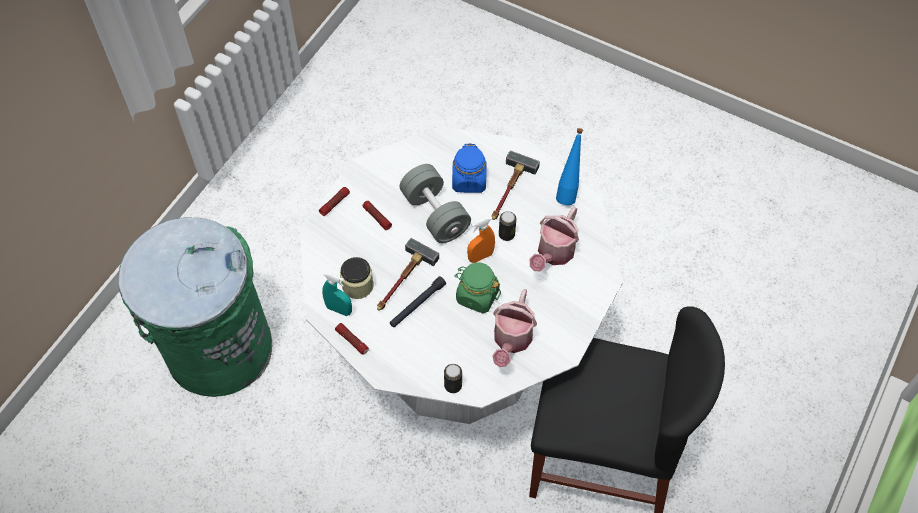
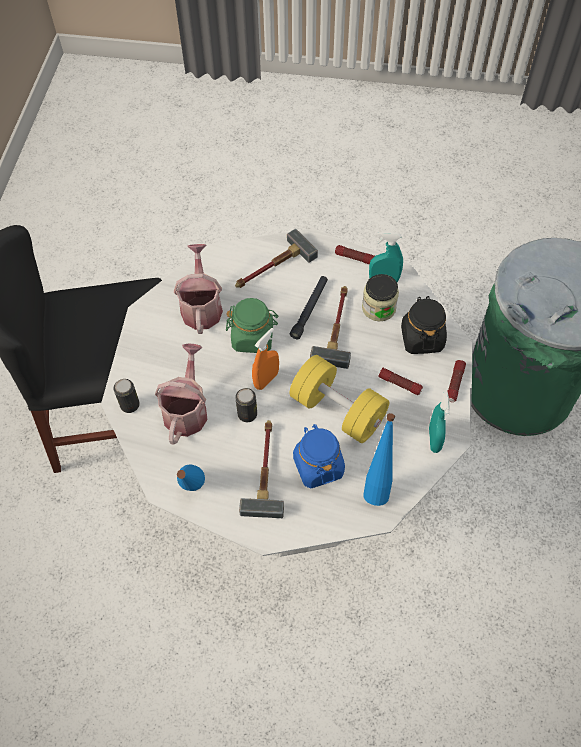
camera: 160 degrees right, 0 degrees up
grey dumbbell [400,164,471,243] -> yellow dumbbell [289,355,390,443]
can [444,364,462,393] -> can moved to [113,379,140,413]
none -> hammer [235,229,318,288]
none -> blue bottle [363,413,395,506]
none -> black jar [401,296,447,354]
none -> turquoise spray bottle [429,392,450,453]

